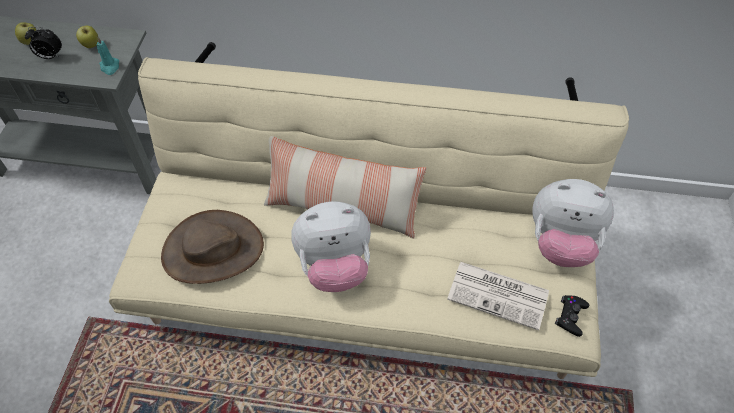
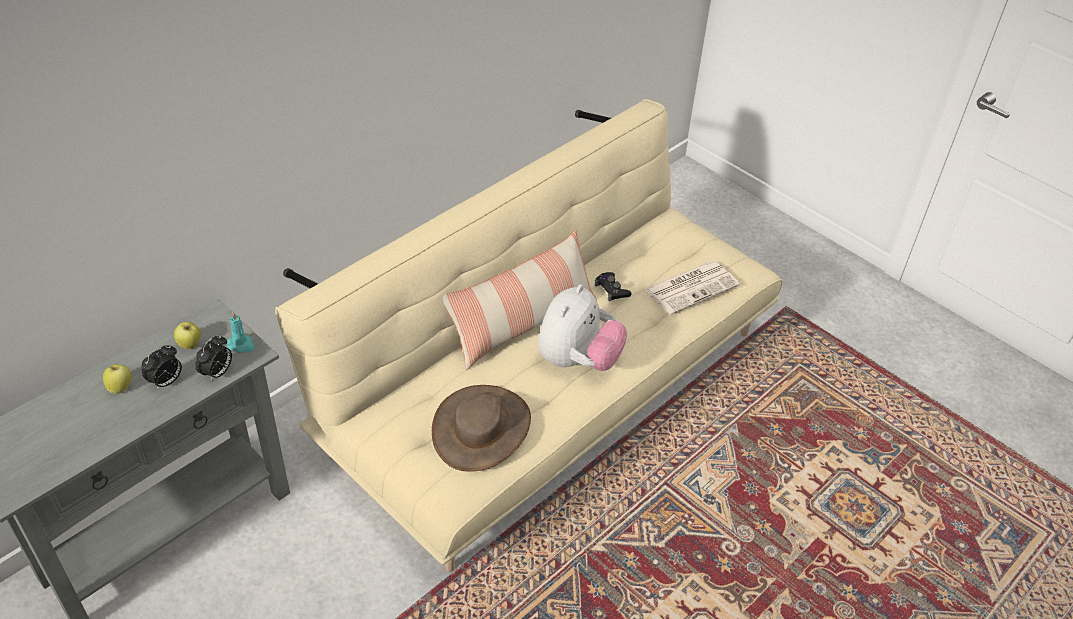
camera: 55 degrees left, 10 degrees down
plush toy [532,179,614,267] -> none
black game controller [555,295,589,337] -> black game controller moved to [595,272,632,301]
none -> alarm clock [195,335,232,382]

